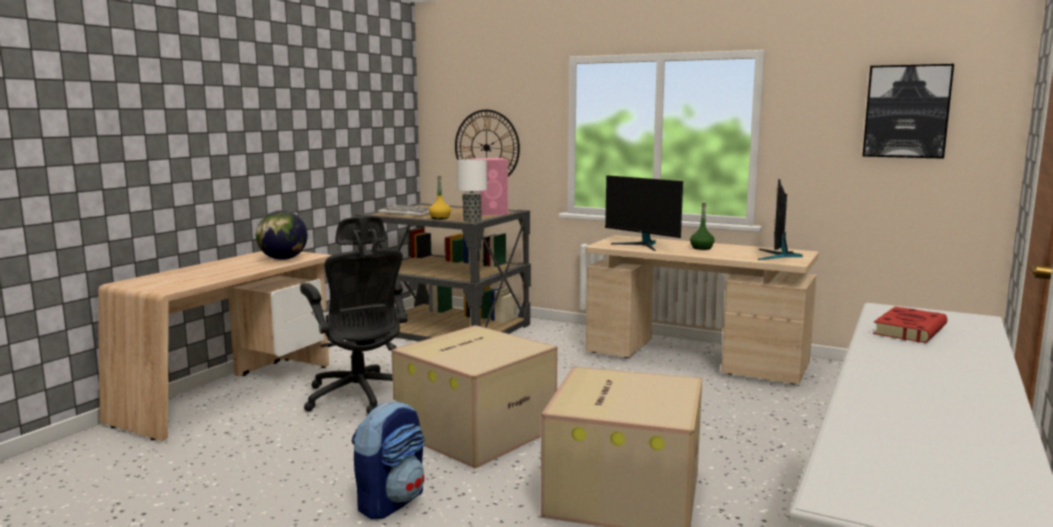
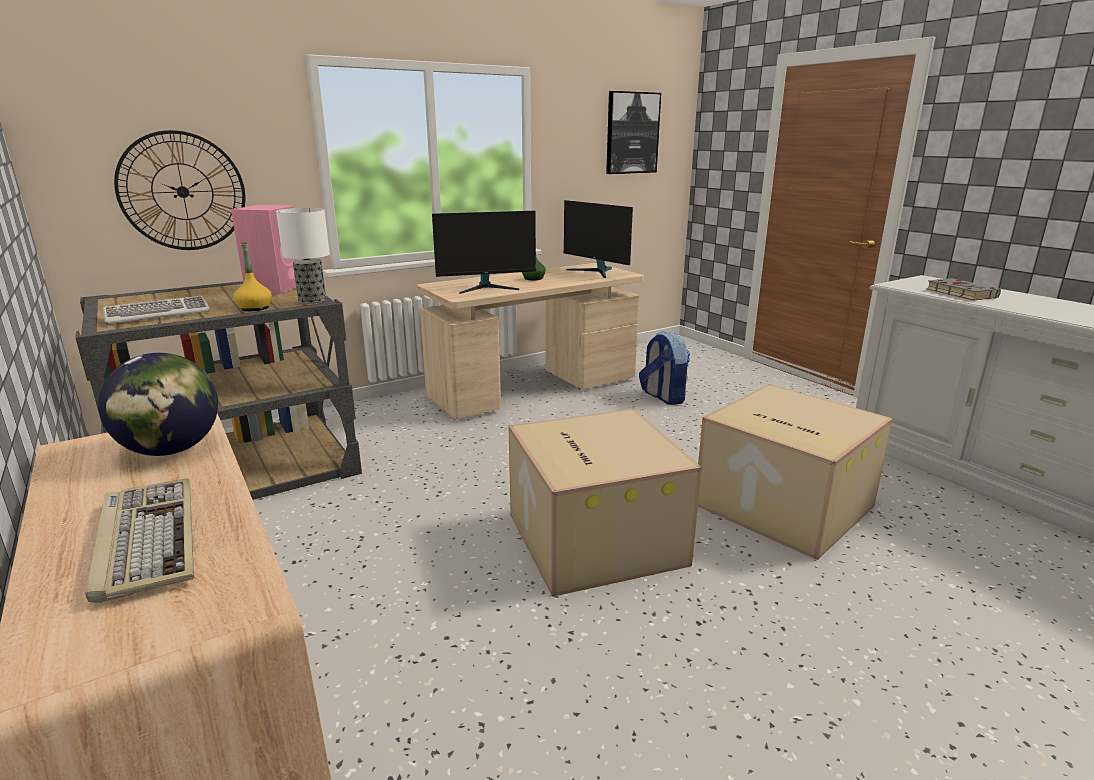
camera: 60 degrees left, 10 degrees up
office chair [300,216,408,414] -> none
backpack [352,400,425,519] -> backpack moved to [639,331,690,405]
red book [873,306,947,343] -> grey book [926,278,1001,301]
none -> keyboard [85,478,195,603]

